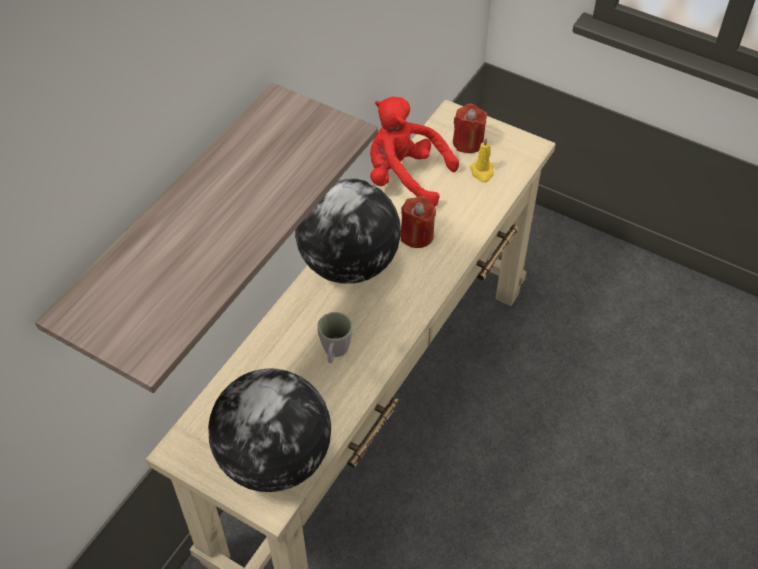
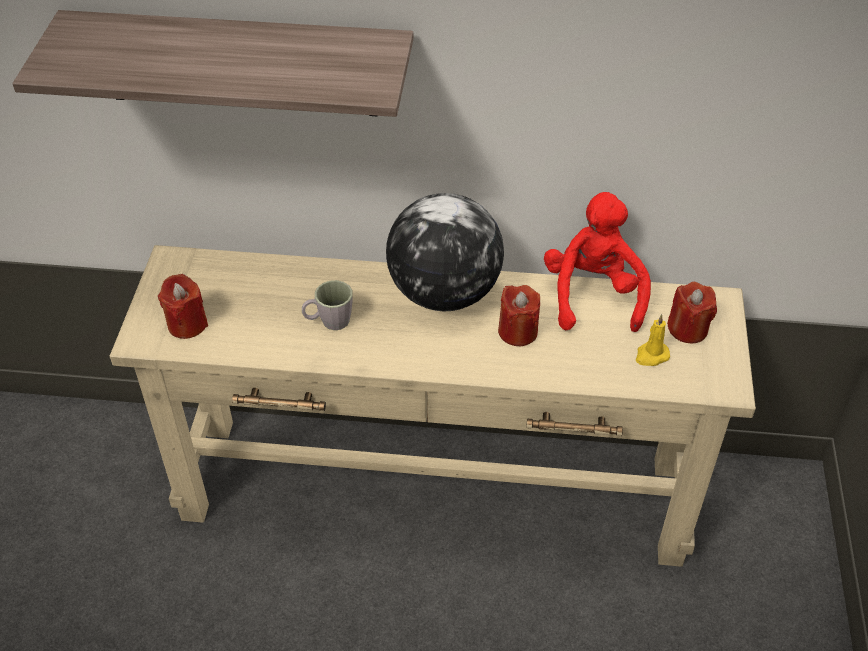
camera: 65 degrees right, 5 degrees down
globe [208,368,331,492] -> red candle [158,274,208,339]

